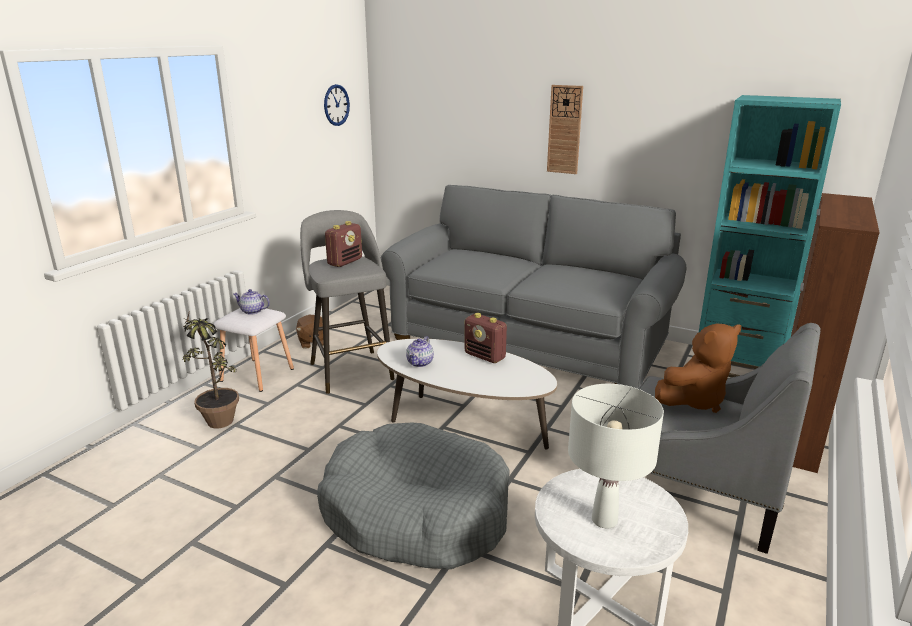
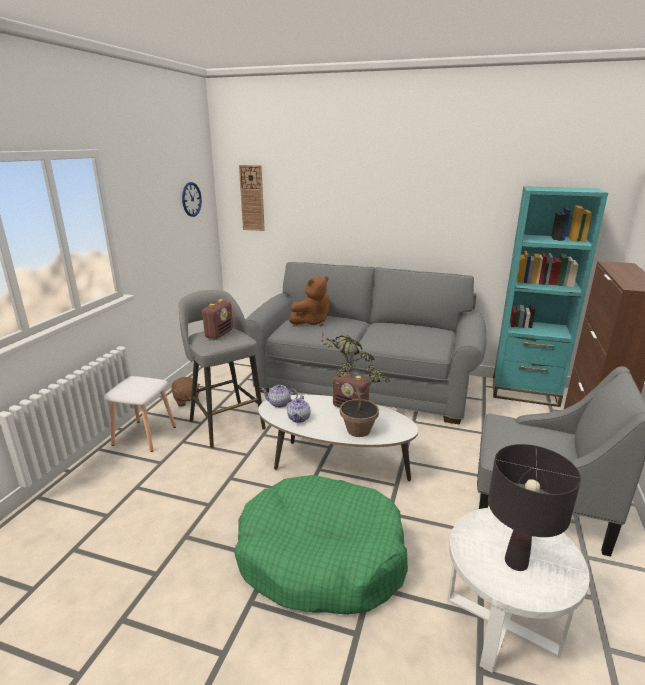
camera: 10 degrees left, 0 degrees up
potted plant [182,310,239,428] -> potted plant moved to [321,331,390,437]
teapot [233,289,270,315] -> teapot moved to [261,384,298,408]
grey dog bed [317,422,510,569] -> green dog bed [234,475,408,615]
wall clock [547,85,583,174] -> wall clock moved to [239,165,265,231]
white table lamp [568,384,664,528] -> black table lamp [488,444,581,571]
brown plush toy [655,323,741,413] -> brown plush toy moved to [289,276,330,326]

